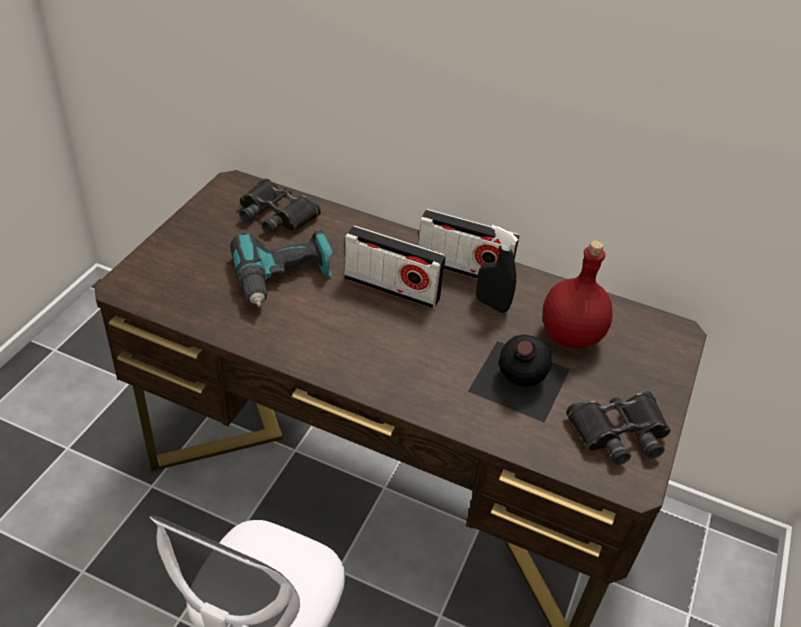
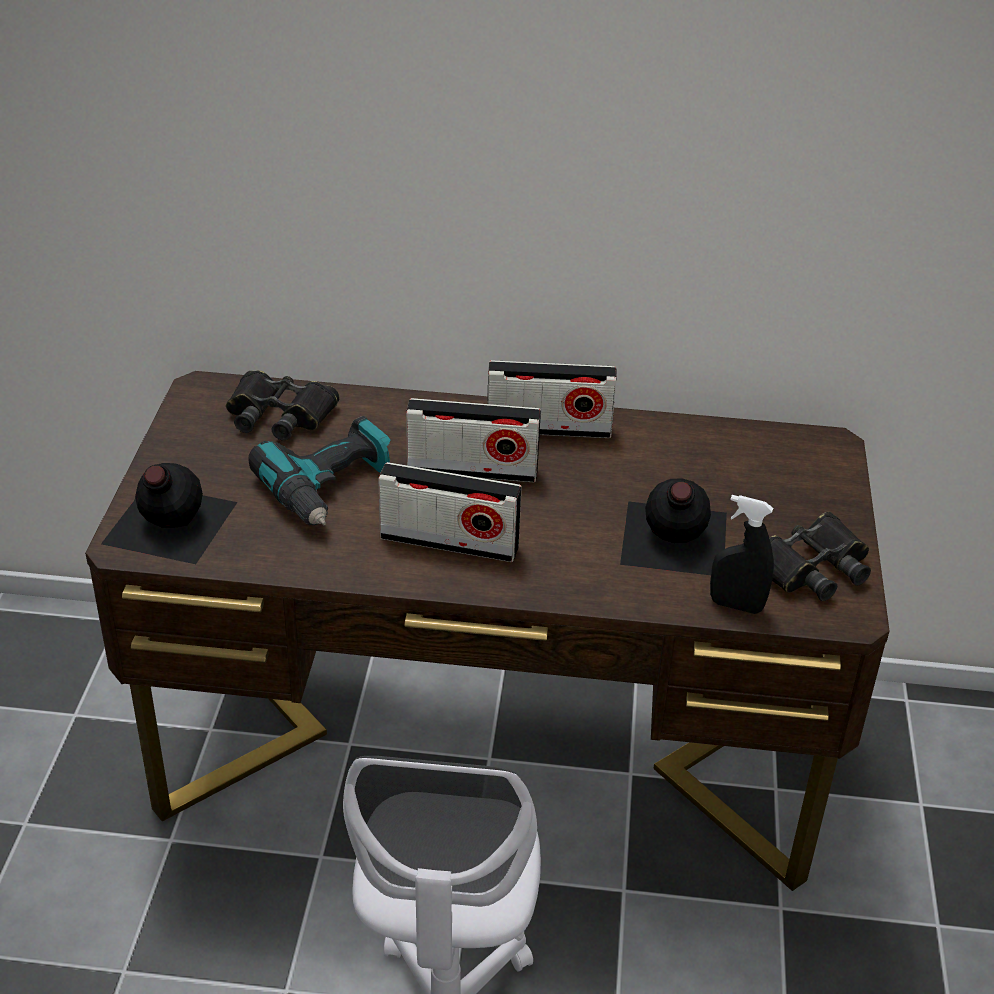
camera: 15 degrees left, 5 degrees down
black spray bottle [476,225,518,313] -> black spray bottle moved to [710,495,774,614]
red bottle [542,240,613,348] -> none
none -> black bottle [101,463,238,564]
none -> radio [378,462,522,562]

